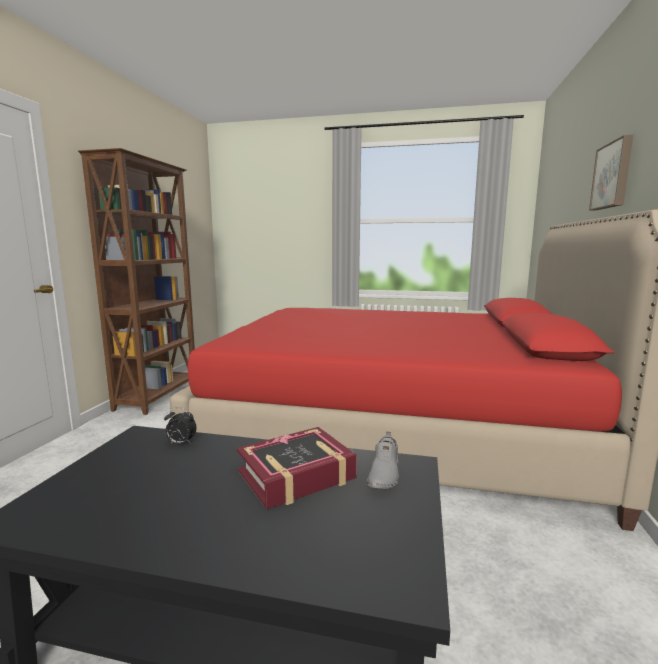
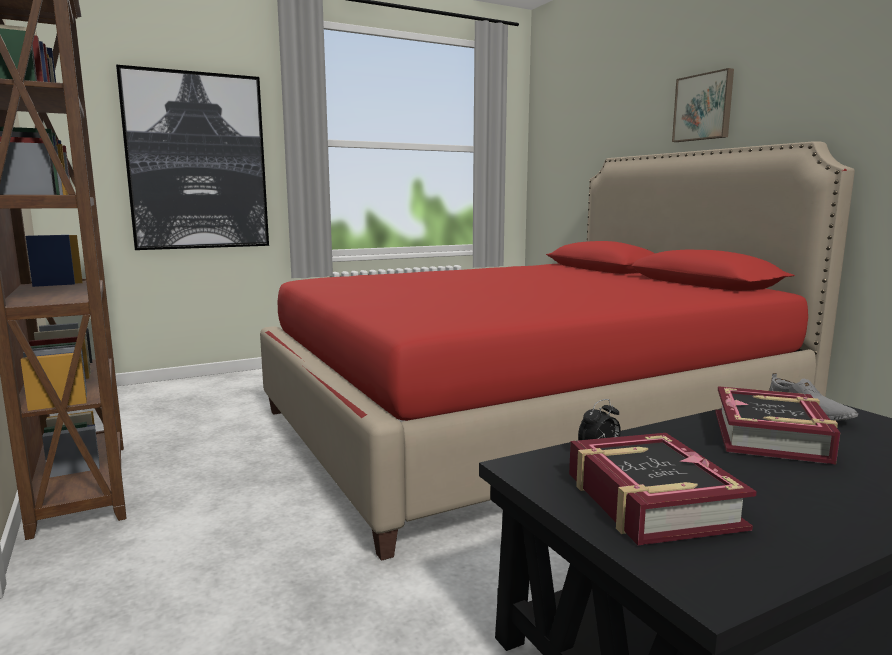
camera: 40 degrees left, 0 degrees up
none -> picture [116,65,269,250]
none -> book [569,433,757,545]

